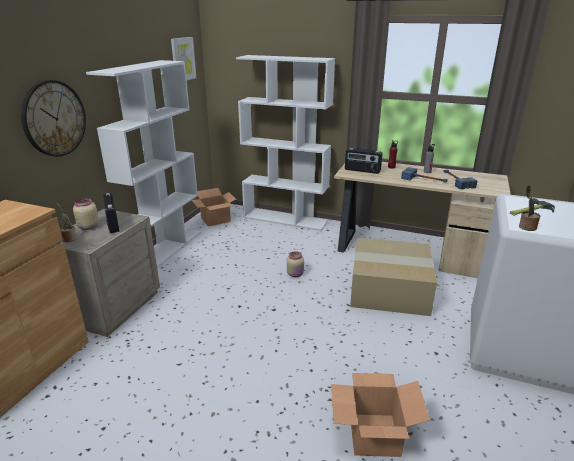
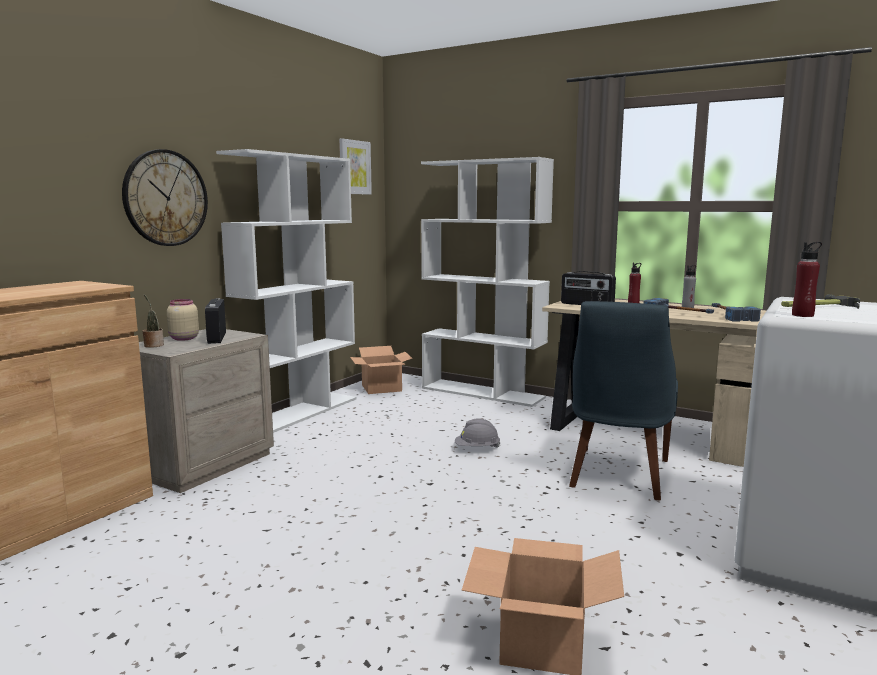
camera: 10 degrees right, 15 degrees down
beige jar [287,251,304,277] -> grey hard hat [455,418,501,448]
cardboard box [350,238,437,316] -> blue chair [569,301,678,500]
potted plant [519,185,540,231] -> red bottle [792,242,822,317]

